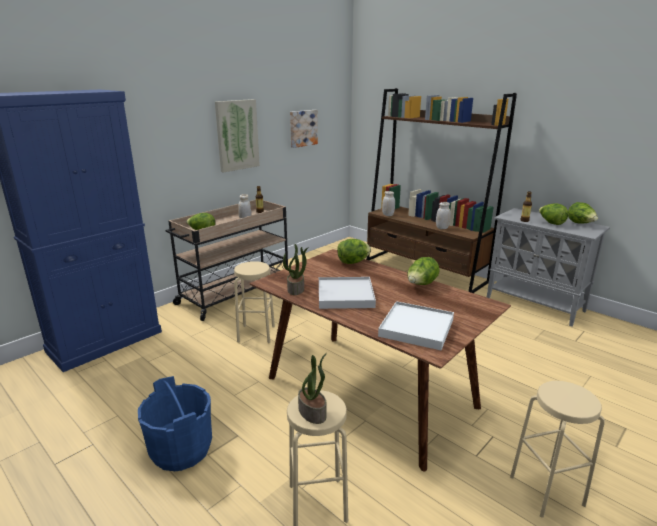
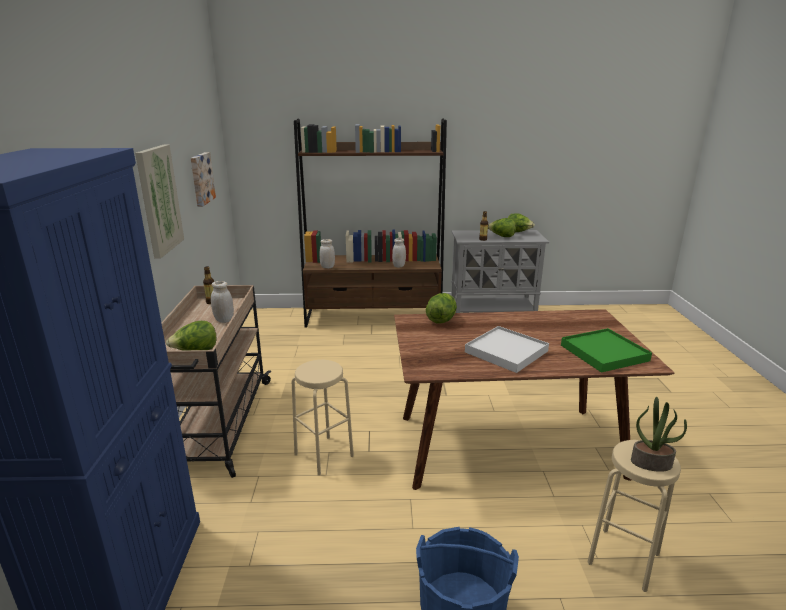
camera: 45 degrees left, 0 degrees up
potted plant [283,244,309,295] -> none
white tray [378,301,454,350] -> green tray [561,328,652,373]
lettuce [407,257,440,285] -> none
beige stool [510,381,605,518] -> none

